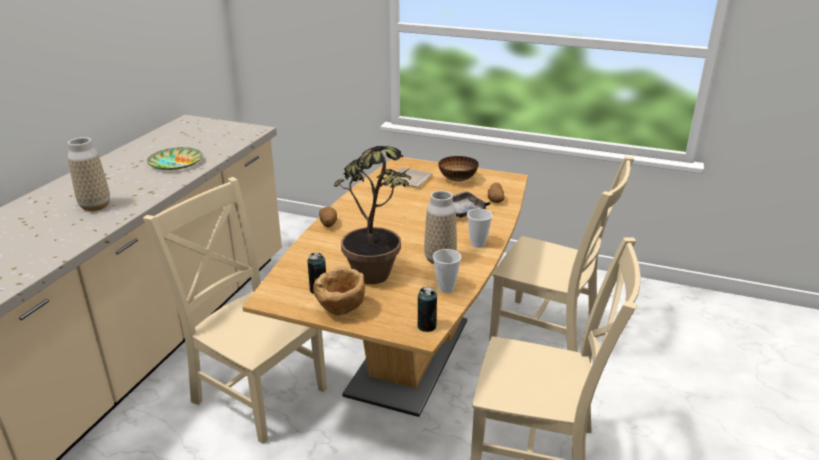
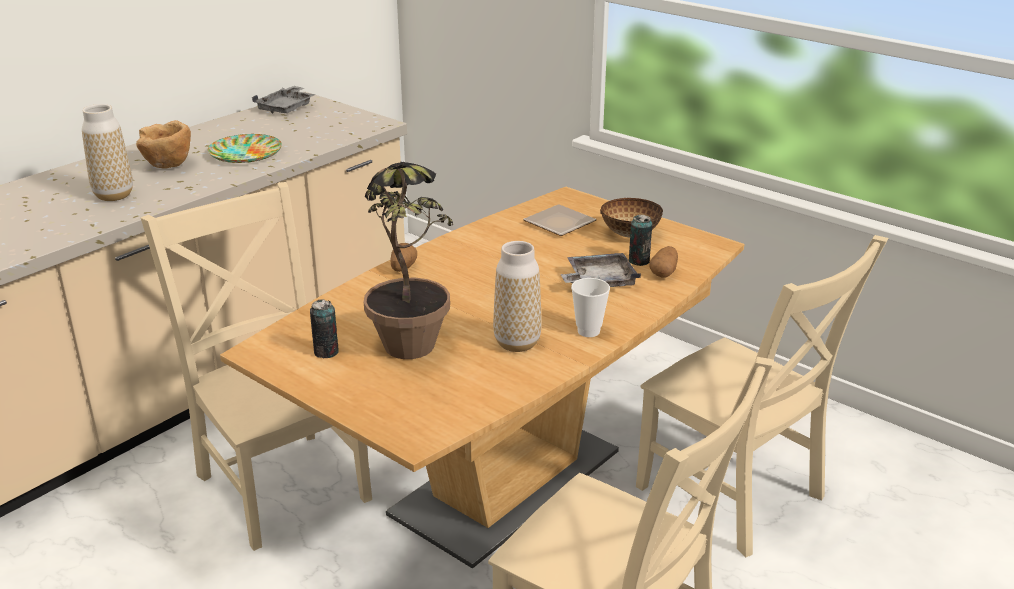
camera: 20 degrees right, 0 degrees up
brown bowl [313,266,365,316] -> brown bowl moved to [136,120,191,169]
can [418,287,437,332] -> can moved to [628,215,652,266]
cup [433,249,461,293] -> none
none -> grey tray [252,86,316,114]

